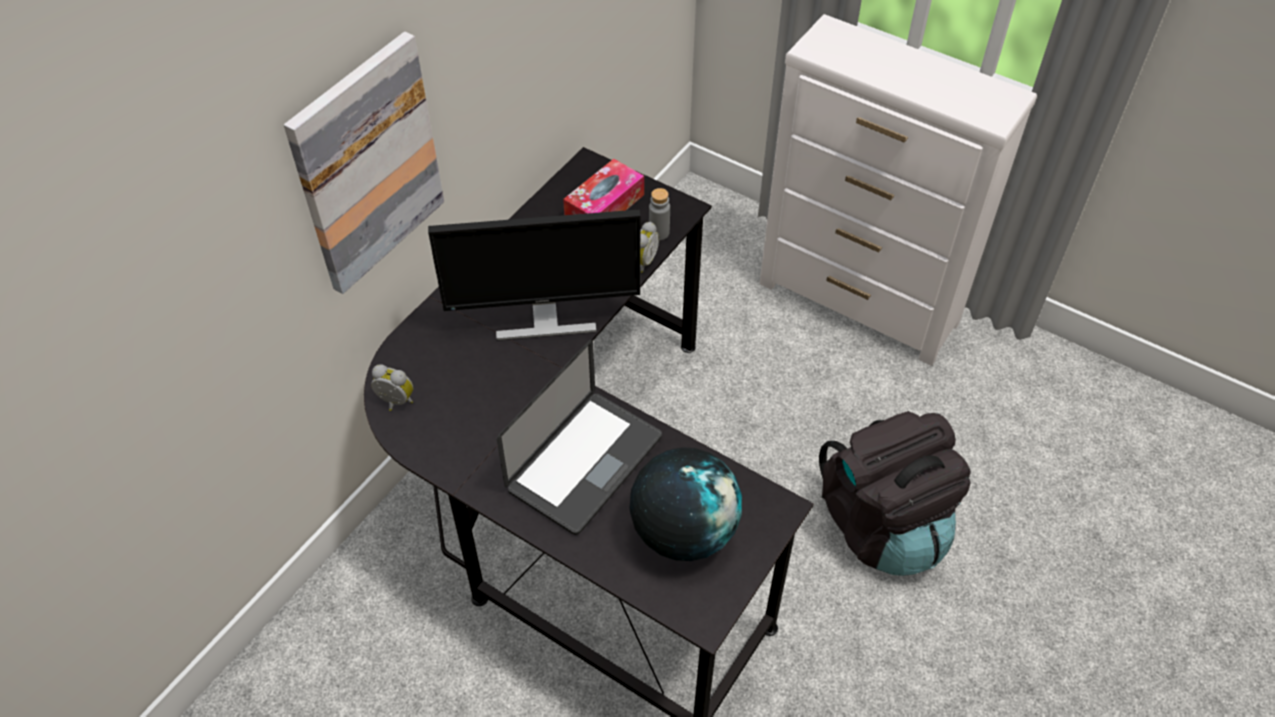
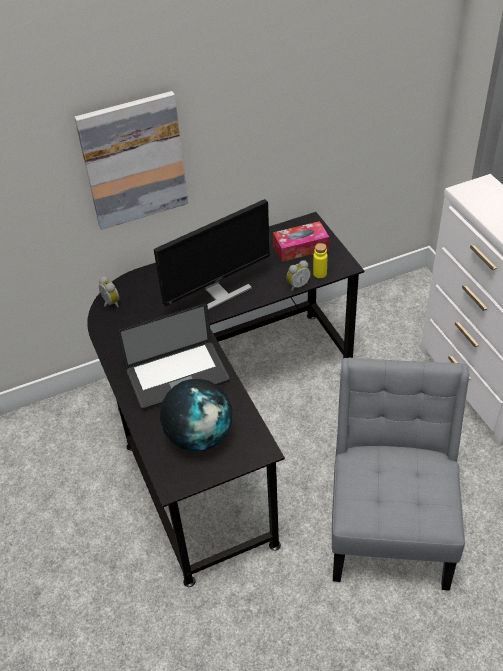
camera: 35 degrees right, 5 degrees down
monitor [428,210,640,341] -> monitor turned 60 degrees counterclockwise [154,199,270,310]
grey bottle [649,188,670,240] -> yellow bottle [313,243,328,278]
black backpack [819,411,971,576] -> grey chair [332,358,469,591]

